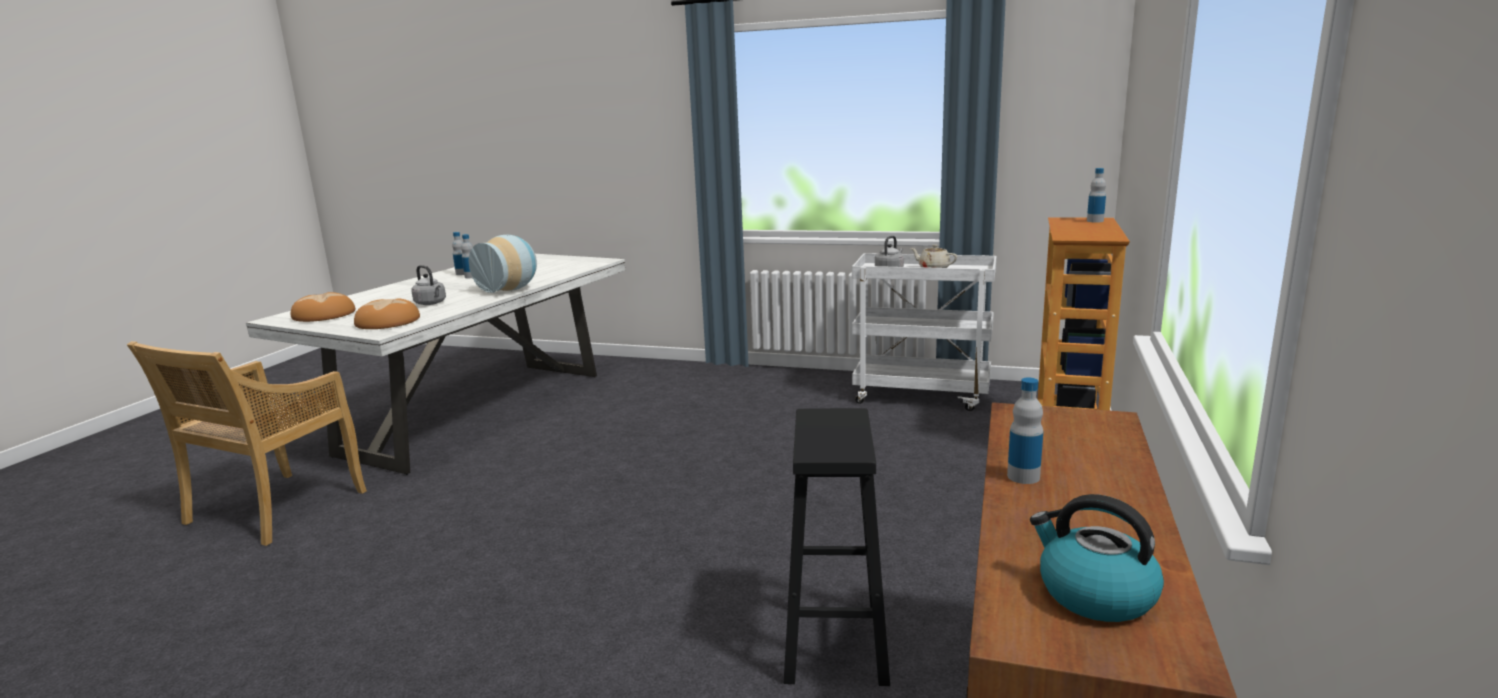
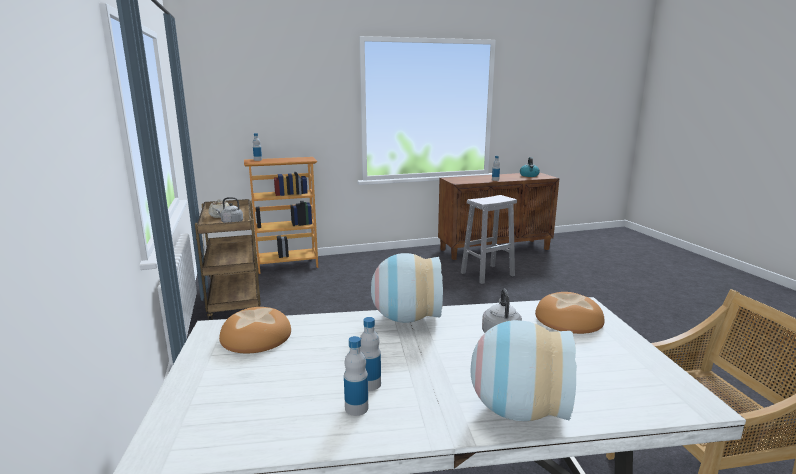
camera: 125 degrees left, 0 degrees up
bread [291,292,355,322] -> bread moved to [219,307,291,353]
black stool [784,408,890,686] -> white stool [461,195,517,284]
white cart [852,253,996,411] -> brown cart [195,199,261,320]
none -> vase [470,320,577,421]

